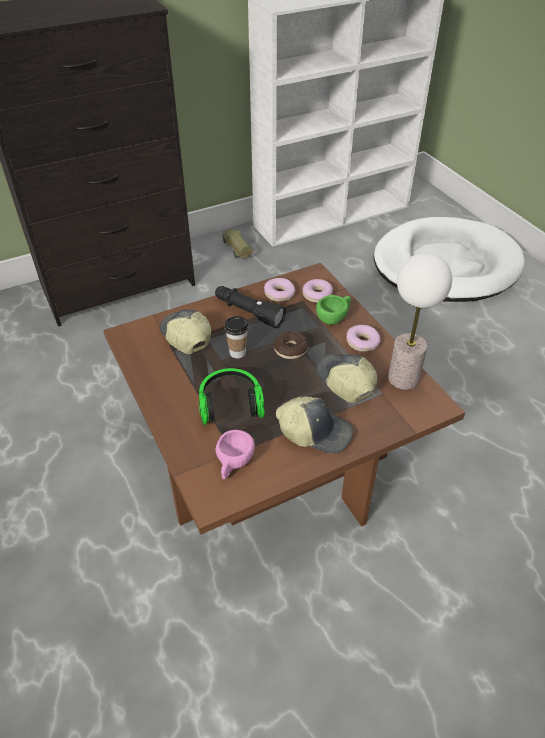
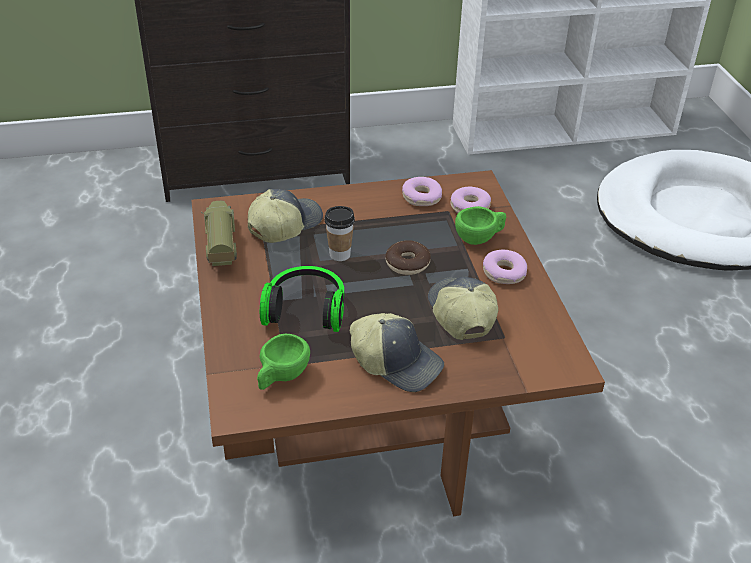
camera: 15 degrees right, 5 degrees down
cap [159,310,211,354] -> cap turned 60 degrees clockwise [248,189,323,243]
black flashlight [215,286,286,328] -> none
pink cup [216,430,255,479] -> green cup [257,334,310,390]
toy truck [222,229,252,259] -> toy truck moved to [201,201,237,266]
table lamp [388,253,452,390] -> none

